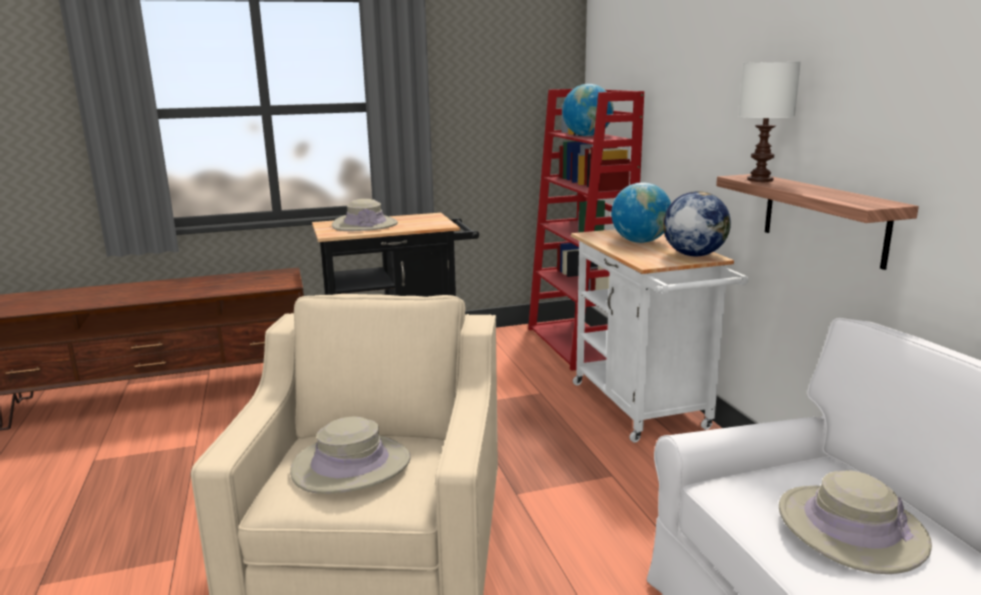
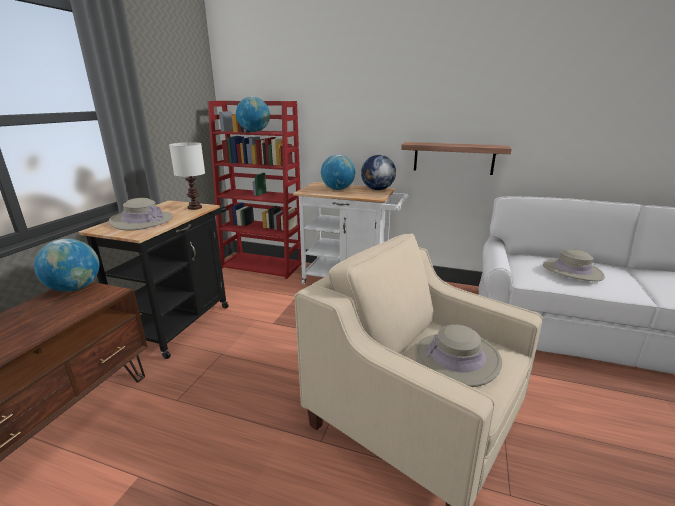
camera: 55 degrees left, 5 degrees up
white table lamp [739,62,801,182] -> white table lamp moved to [169,142,205,210]
none -> globe [34,239,99,292]

